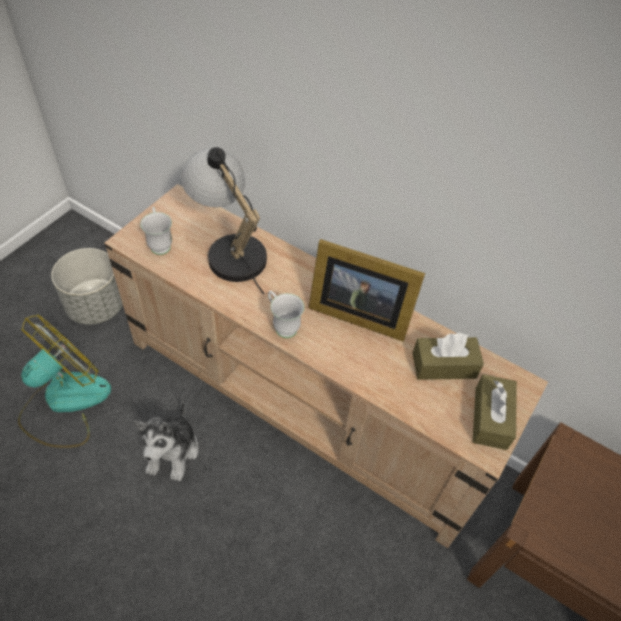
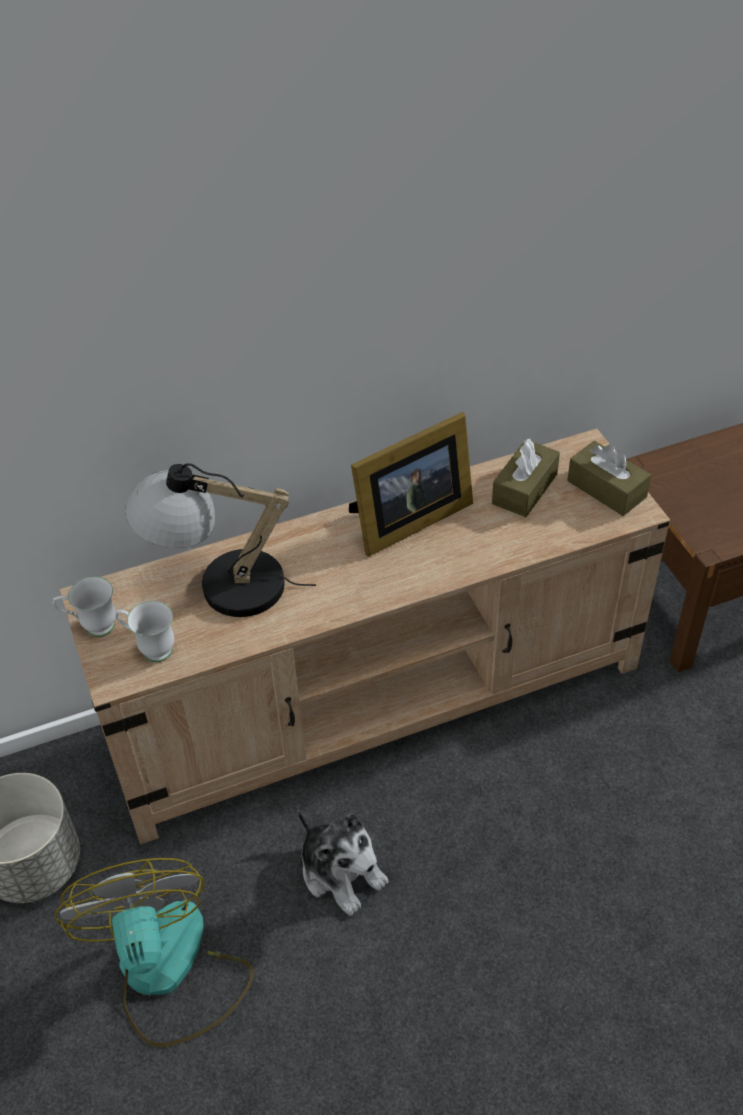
camera: 50 degrees left, 5 degrees down
white mug [268,290,305,338] -> white mug moved to [53,576,116,637]

